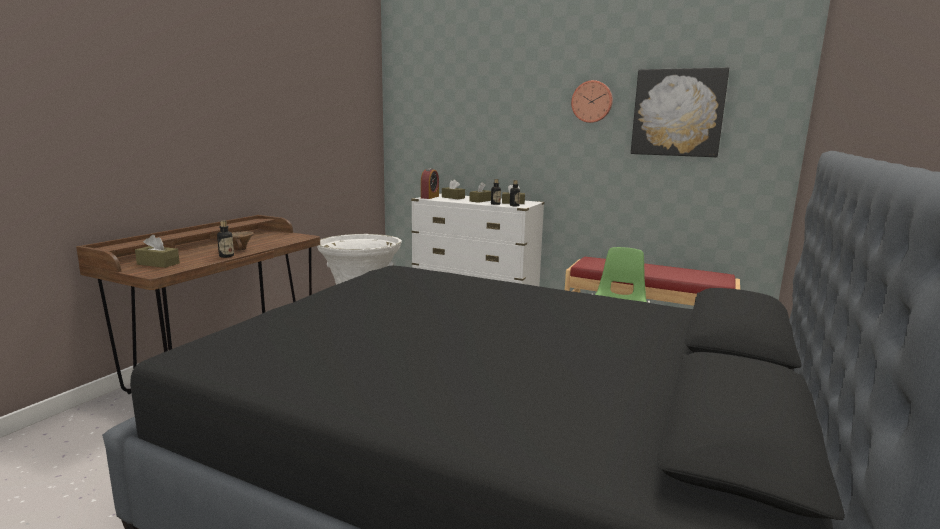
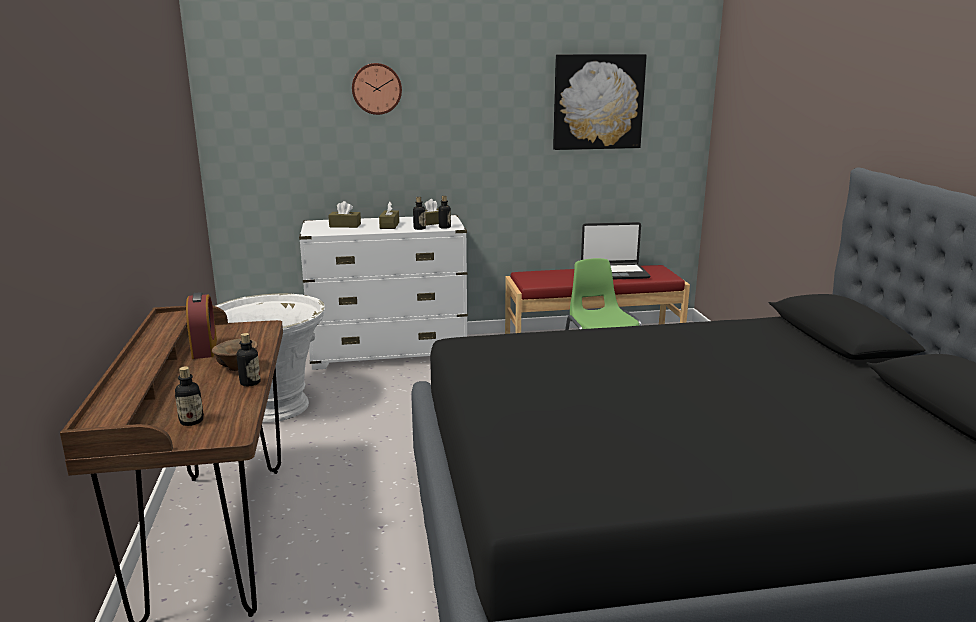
camera: 35 degrees left, 5 degrees up
brown tissue box [135,235,180,268] -> bottle [175,366,204,426]
alarm clock [421,168,439,199] -> alarm clock moved to [186,292,217,359]
wall clock [571,80,613,123] -> wall clock moved to [352,63,402,115]
none -> laptop [581,222,651,279]

